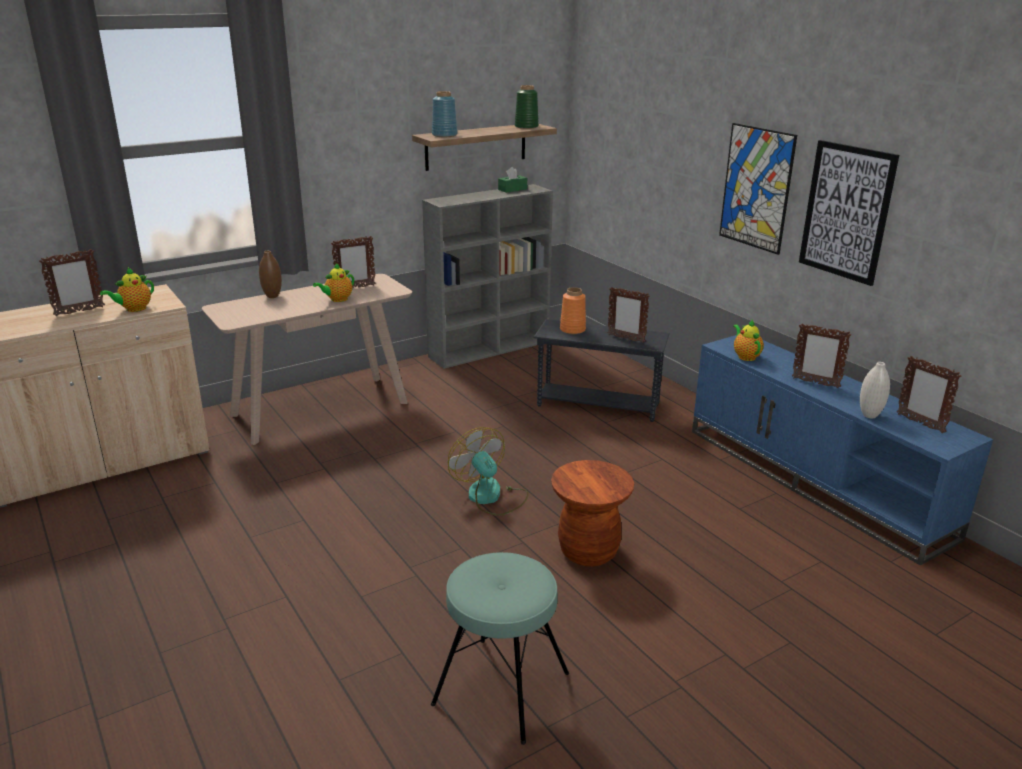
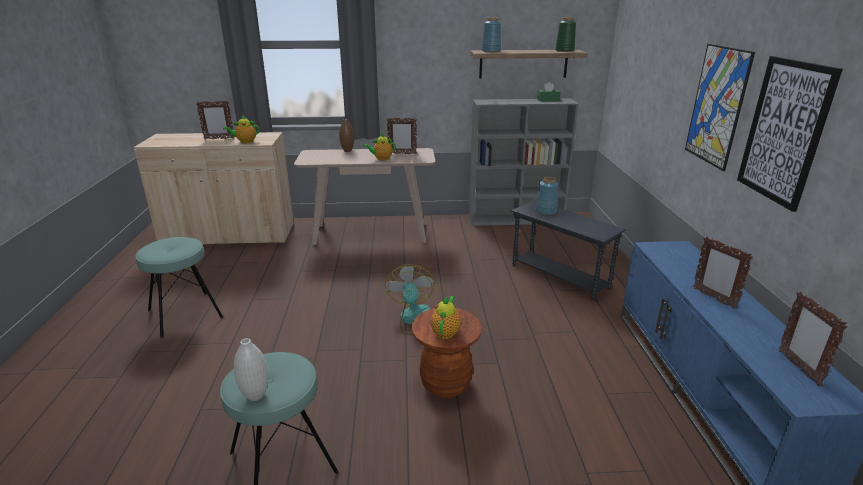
camera: 30 degrees right, 0 degrees up
orange vase [560,287,586,334] -> blue vase [536,177,558,215]
picture frame [608,287,650,343] -> none
teapot [733,320,764,361] -> teapot moved to [430,296,461,339]
white vase [860,362,890,418] -> white vase moved to [234,338,268,401]
none -> turquoise stool [135,237,223,338]

